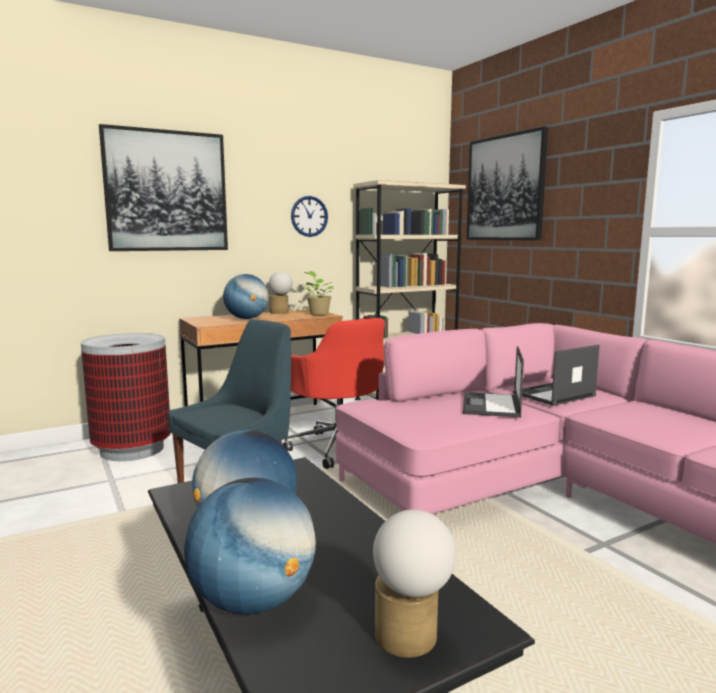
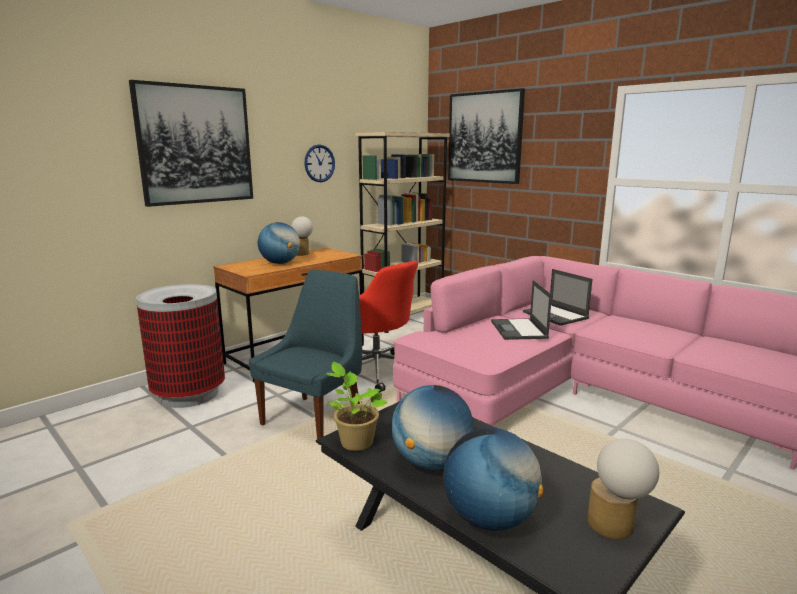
camera: 15 degrees left, 5 degrees up
potted plant [303,271,334,315] -> potted plant moved to [327,362,387,451]
laptop [513,345,600,406] -> laptop turned 75 degrees counterclockwise [523,269,592,326]

